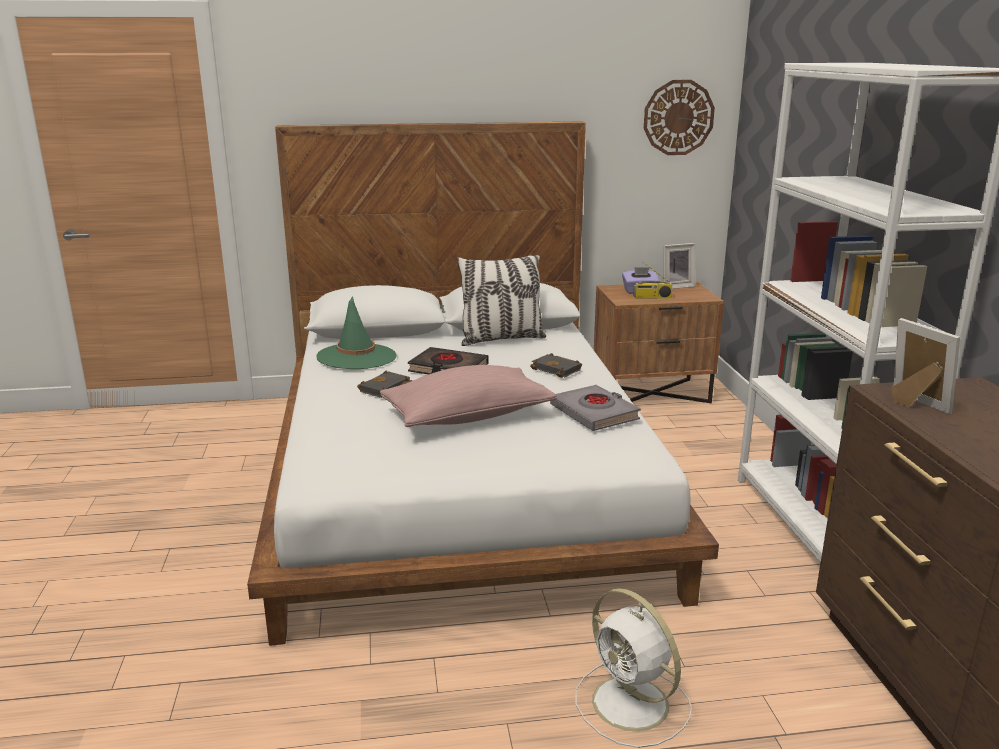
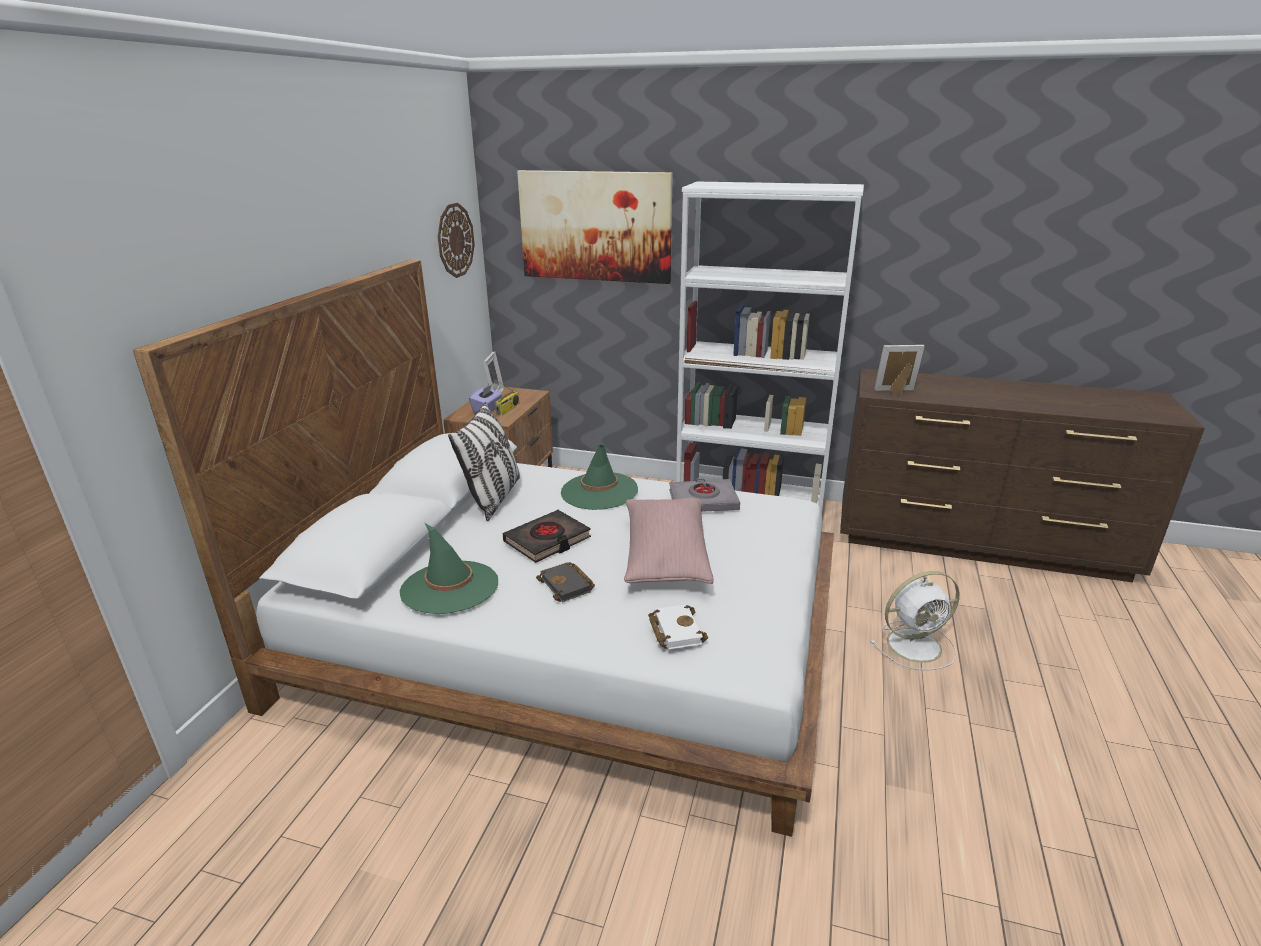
camera: 65 degrees left, 5 degrees up
black book [530,353,582,378] -> green hat [561,444,638,510]
none -> picture [517,170,673,284]
none -> white book [648,604,708,650]

